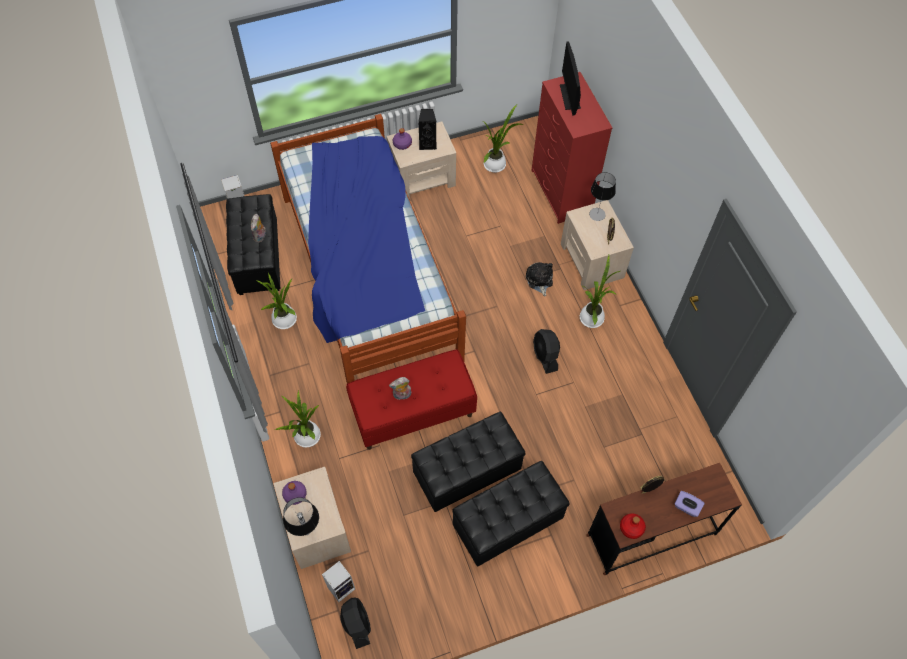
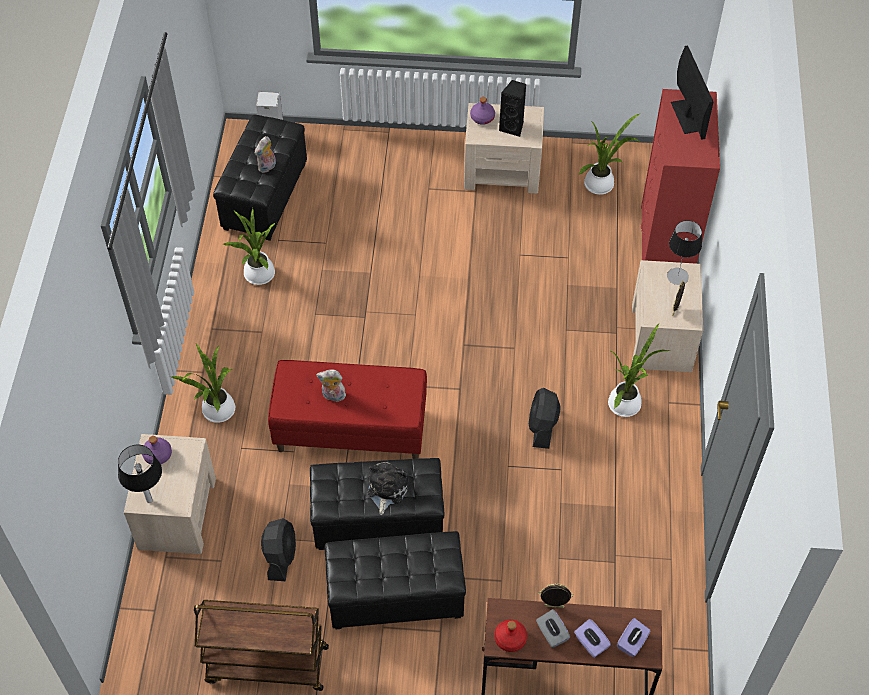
camera: 25 degrees right, 5 degrees down
bed [270,114,466,384] -> none
speaker [322,561,355,602] -> none
black fan [340,597,371,649] -> black fan moved to [261,518,296,581]
plush toy [526,262,553,297] -> plush toy moved to [368,462,409,515]
monitor [560,42,581,116] -> monitor turned 150 degrees clockwise [671,46,714,140]
none -> brown cart [194,600,329,691]
none -> grey tissue box [536,609,570,648]
none -> purple tissue box [617,618,650,657]

